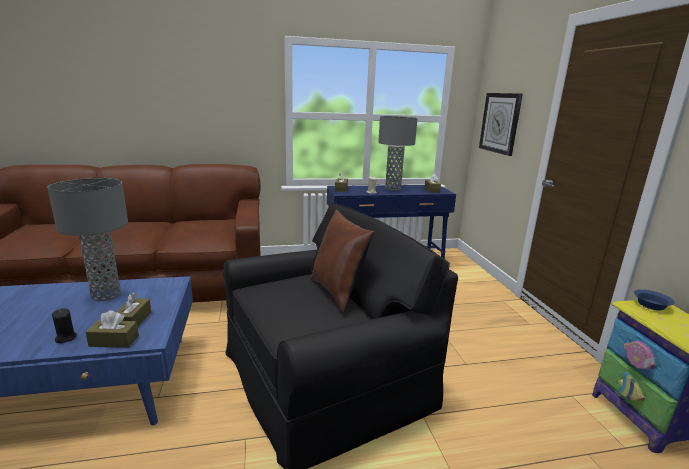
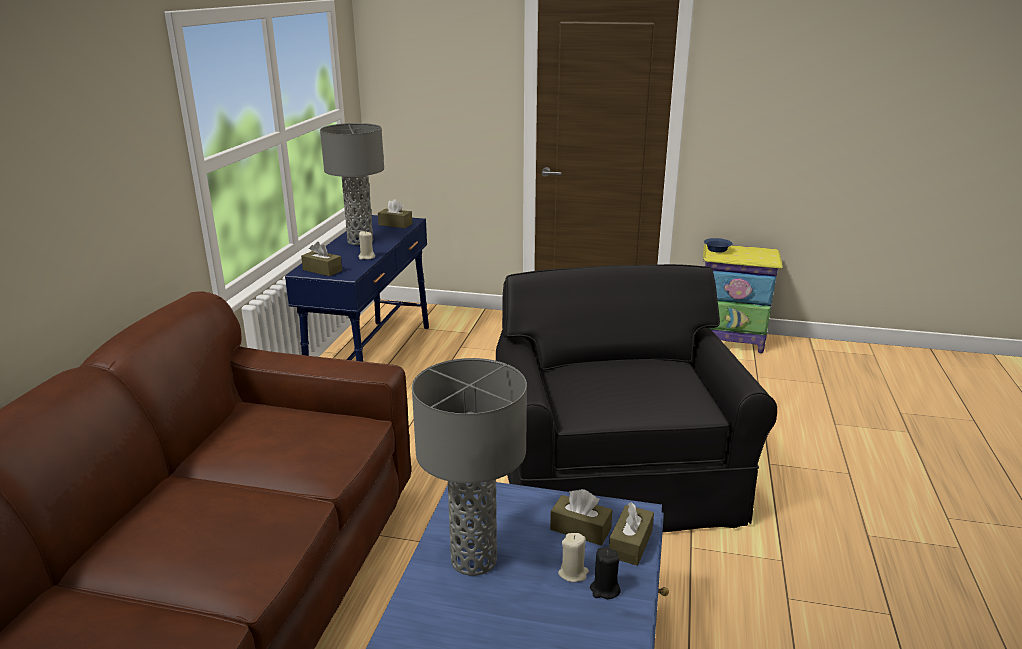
camera: 65 degrees left, 5 degrees up
brown pillow [310,210,374,313] -> none
wall clock [479,93,523,156] -> none
none -> beige candle [558,533,589,582]

